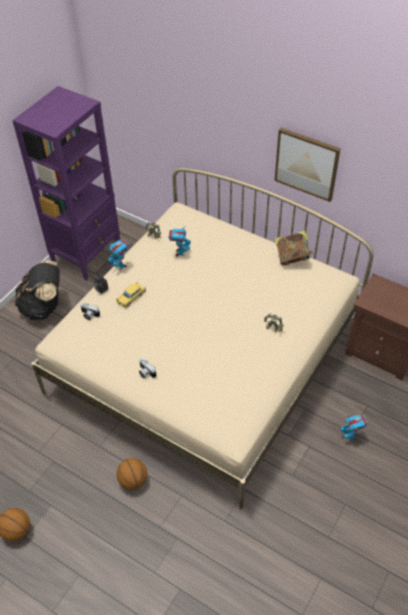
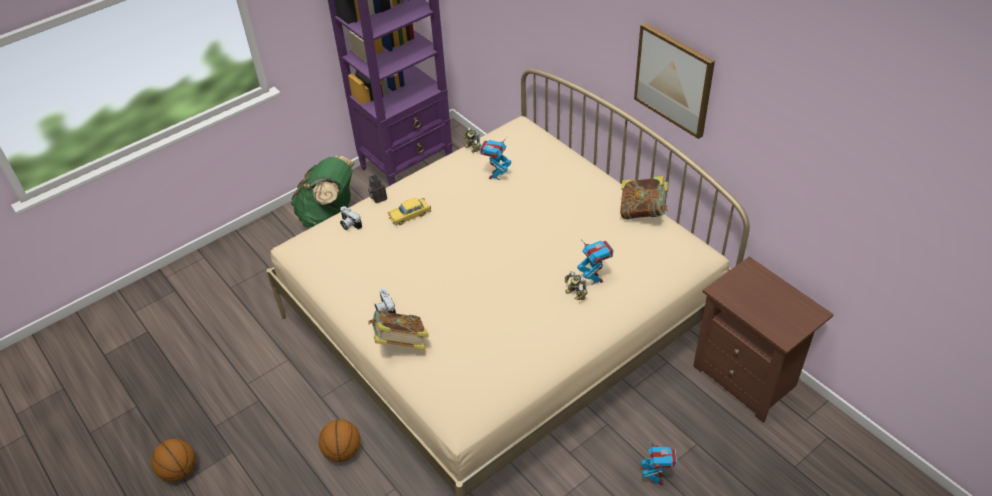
camera: 20 degrees right, 5 degrees down
black backpack [15,260,60,320] -> green backpack [291,156,355,228]
toy robot [107,239,129,270] -> toy robot moved to [577,241,613,285]
none -> book [368,311,429,350]

